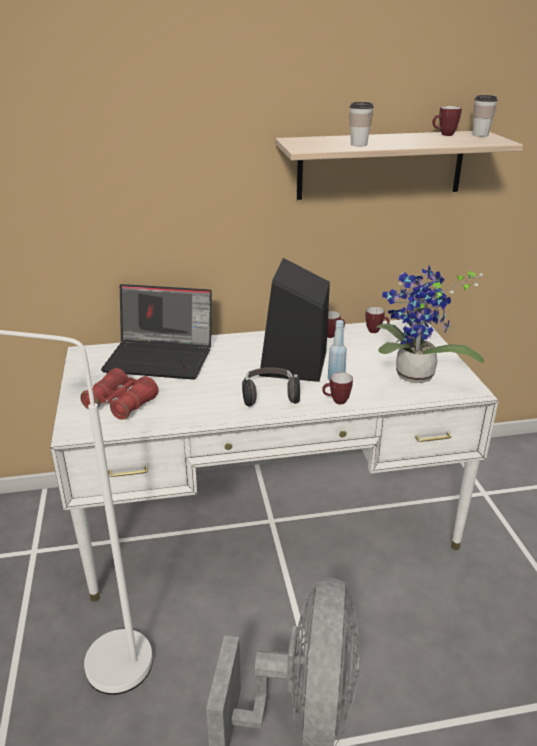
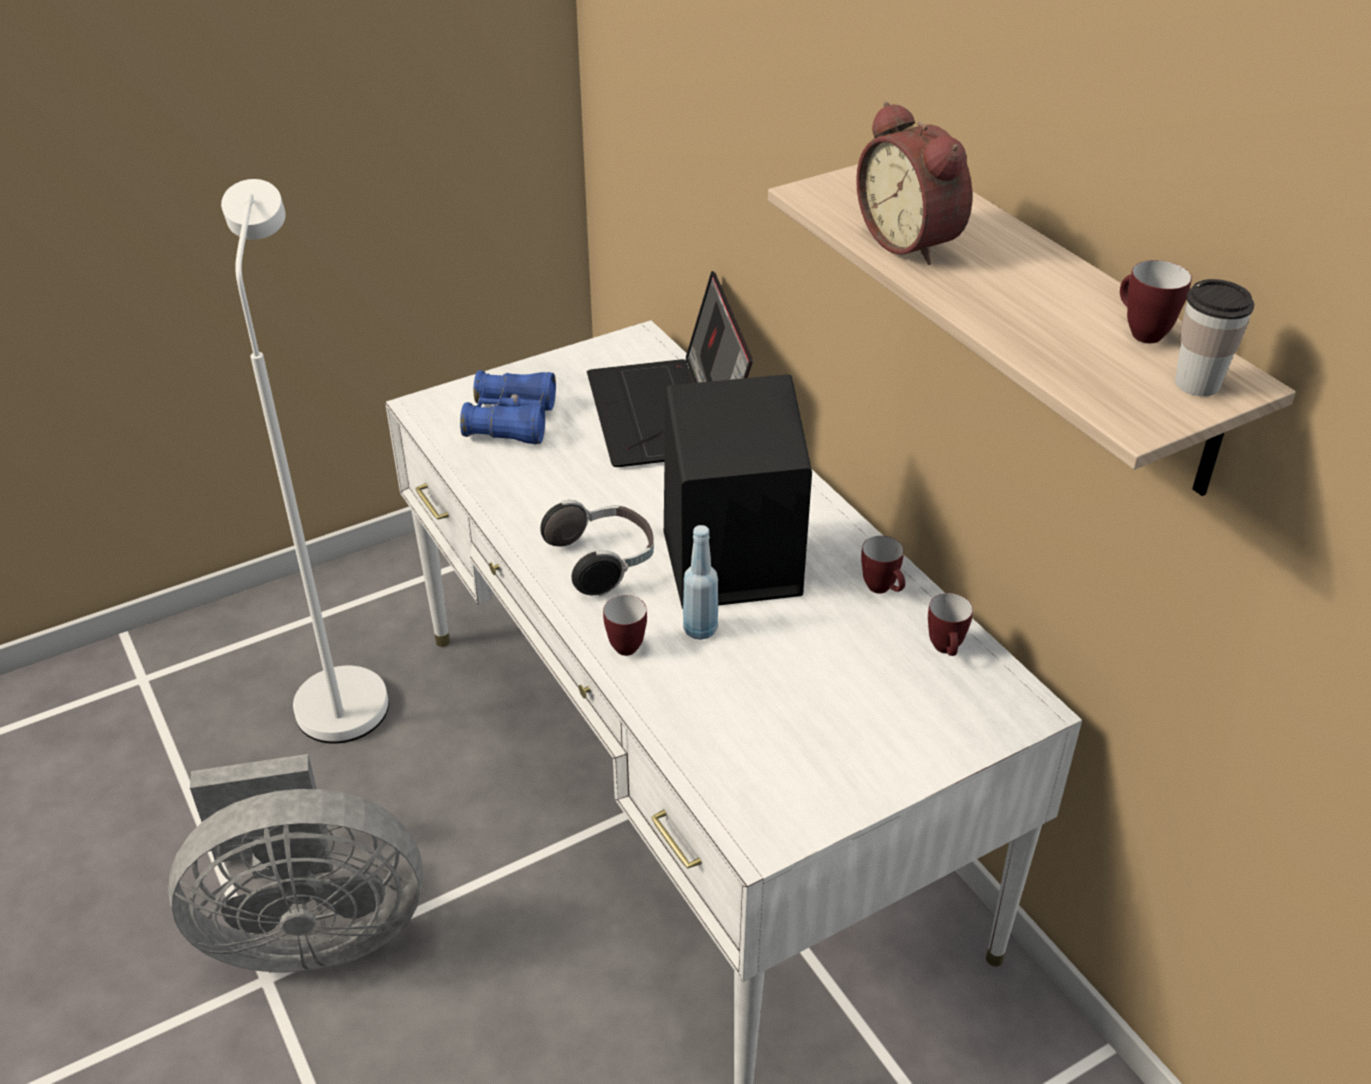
camera: 70 degrees right, 10 degrees up
red binoculars [80,368,158,420] -> blue binoculars [460,370,556,445]
cup [349,102,374,146] -> alarm clock [856,102,972,265]
potted plant [376,266,484,383] -> none

